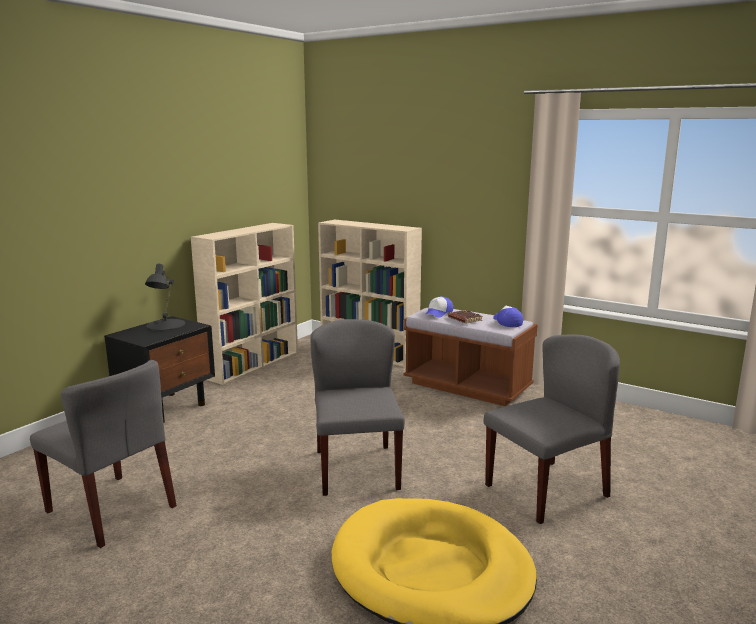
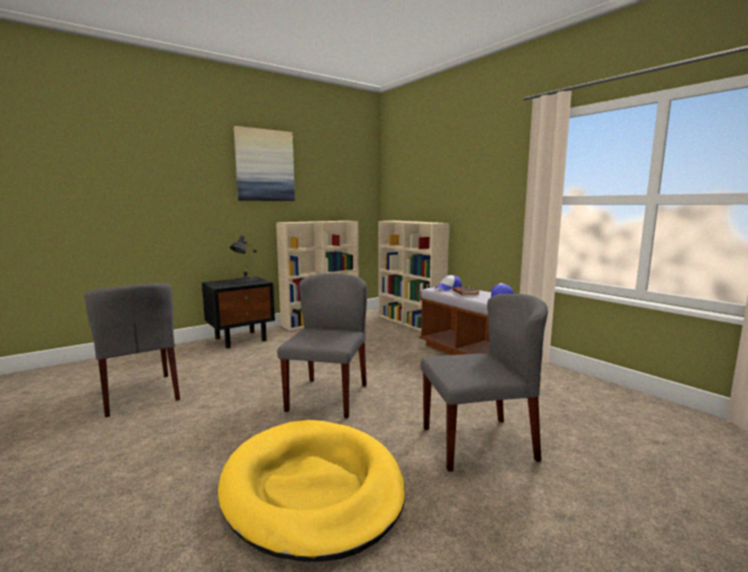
camera: 20 degrees right, 5 degrees down
none -> picture [234,126,295,201]

